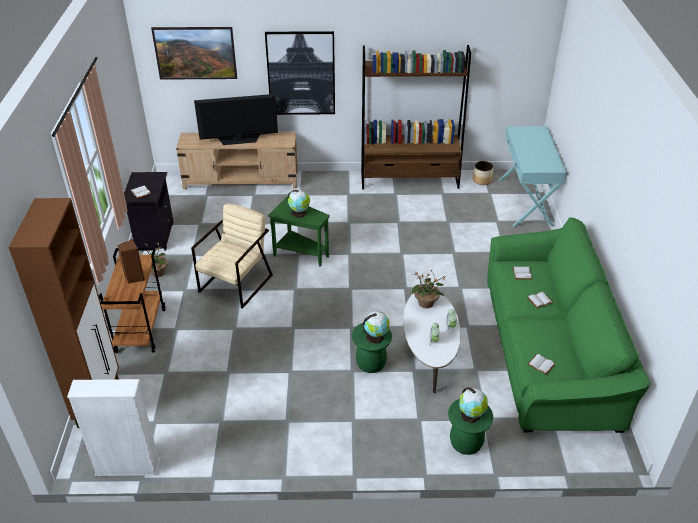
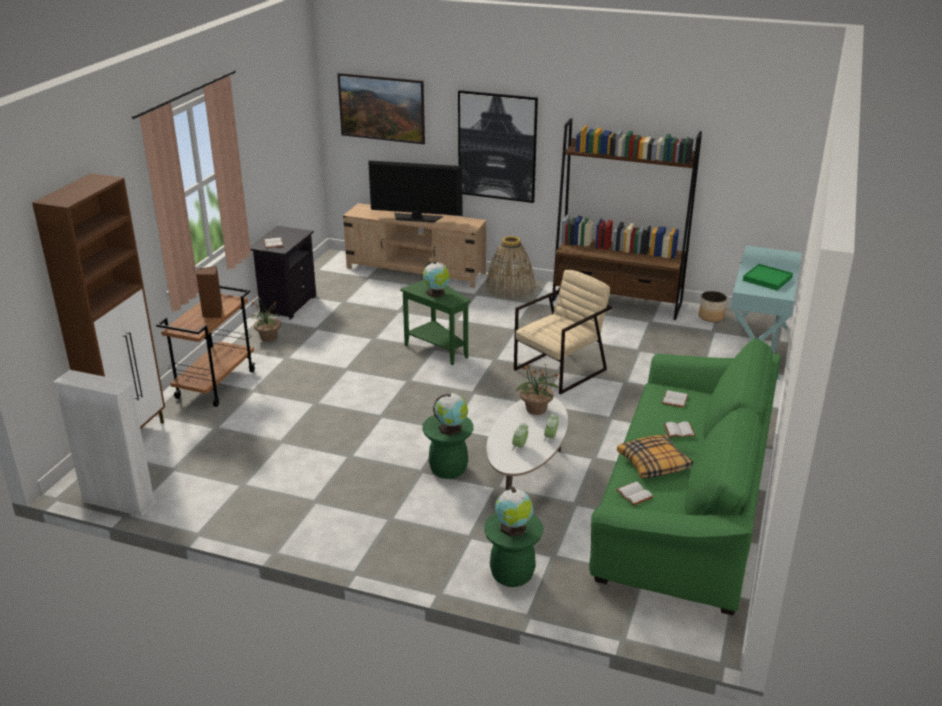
camera: 20 degrees right, 10 degrees down
beige armchair [191,203,273,309] -> beige armchair moved to [514,270,612,394]
none -> basket [485,236,535,299]
none -> pillow [617,434,693,478]
none -> green tray [743,264,793,290]

